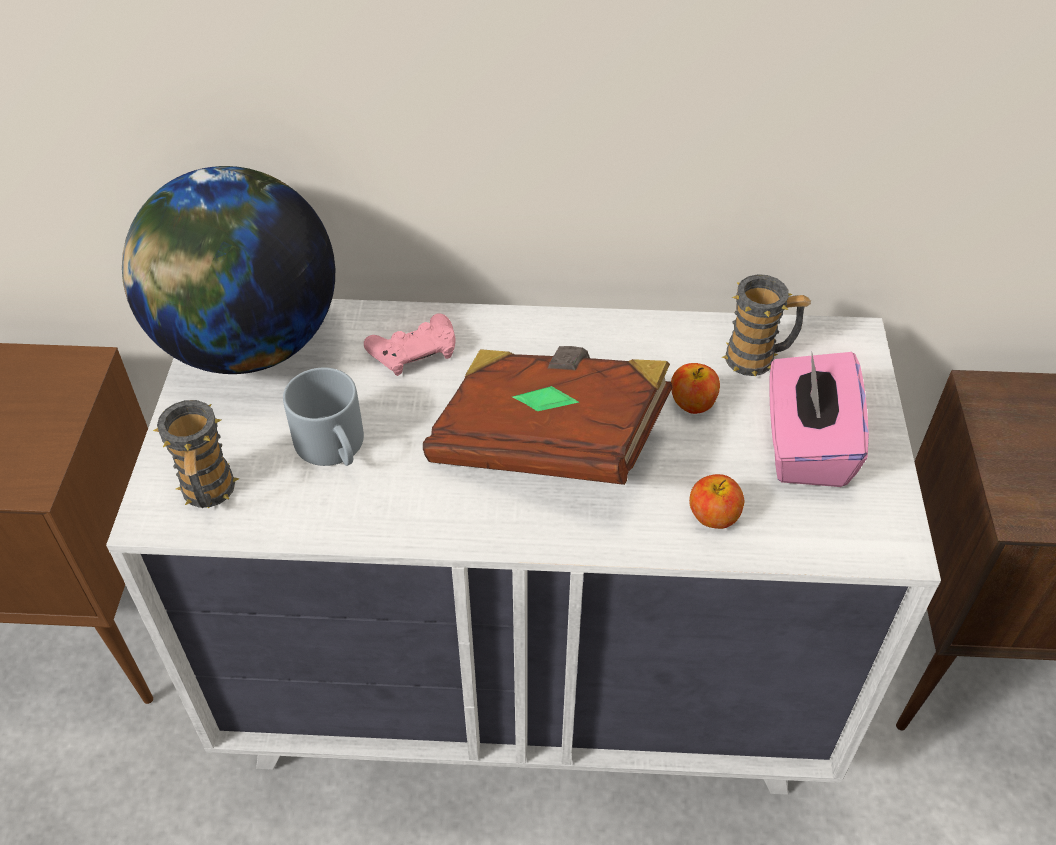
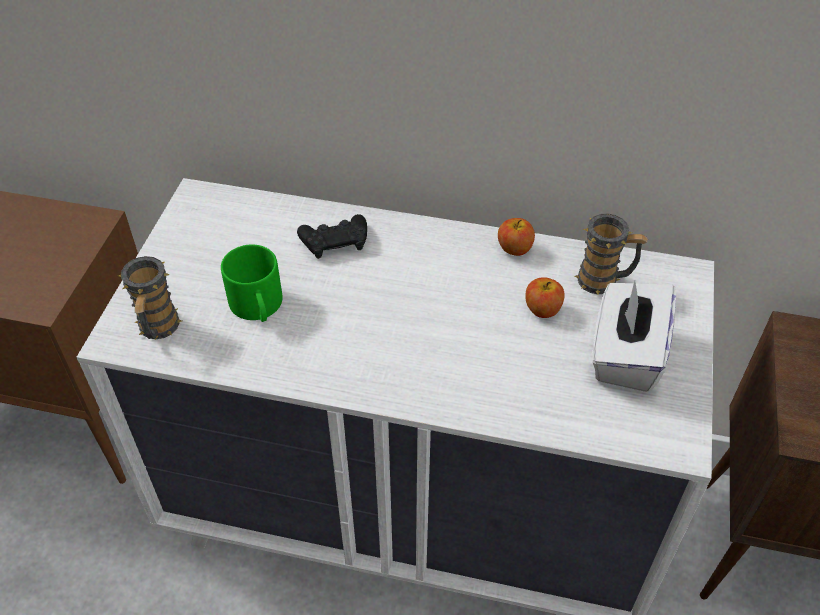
camera: 10 degrees right, 0 degrees up
globe [122,166,335,374] -> none
grey mug [283,367,364,466] -> green mug [221,244,283,322]
pink game controller [364,313,456,376] -> black game controller [297,214,367,259]
brown book [423,346,673,485] -> none
apple [689,474,744,529] -> apple moved to [498,218,535,256]
pink tissue box [769,352,869,487] -> white tissue box [593,281,676,392]

